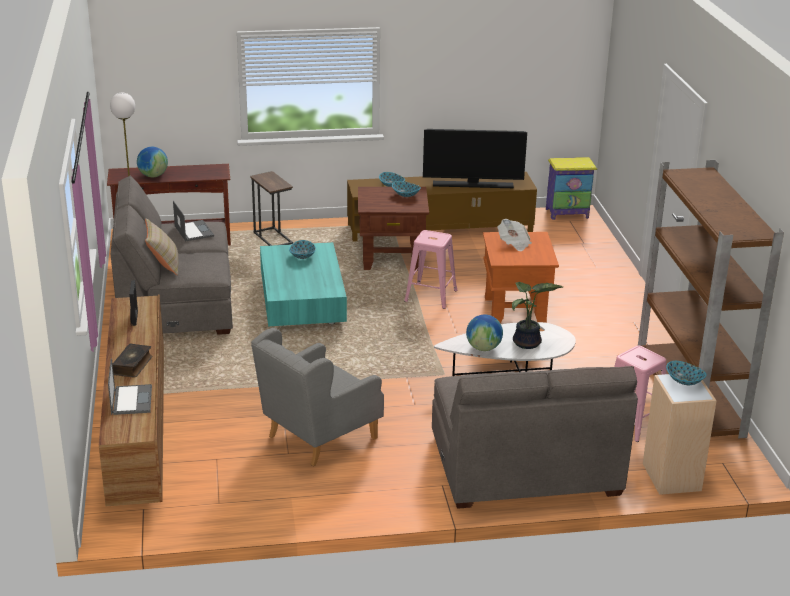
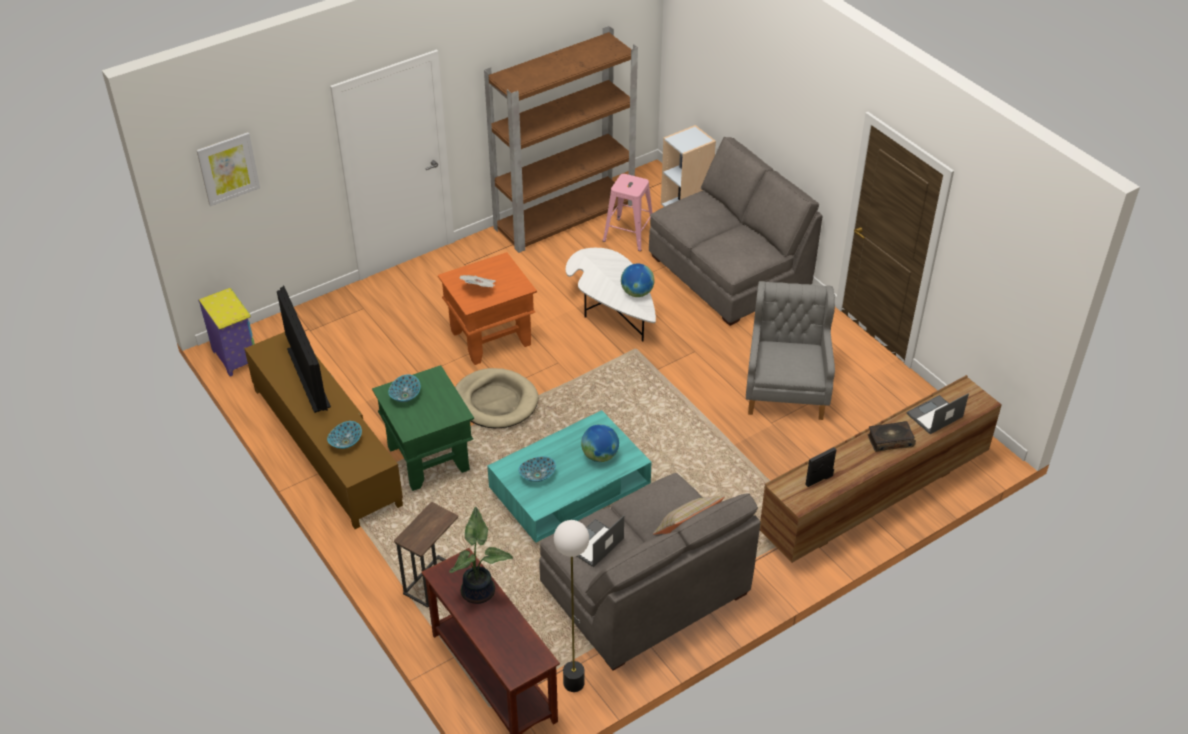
camera: 115 degrees left, 15 degrees up
globe [137,147,168,177] -> globe moved to [581,424,619,462]
grey armchair [251,328,384,466] -> grey armchair turned 105 degrees counterclockwise [746,281,835,420]
brown side table [358,187,429,271] -> green side table [372,365,474,491]
pink stool [404,230,458,309] -> beige dog bed [455,368,539,428]
potted plant [512,282,564,349] -> potted plant moved to [449,507,513,604]
bowl [666,361,706,385] -> none
none -> picture [197,132,260,206]

